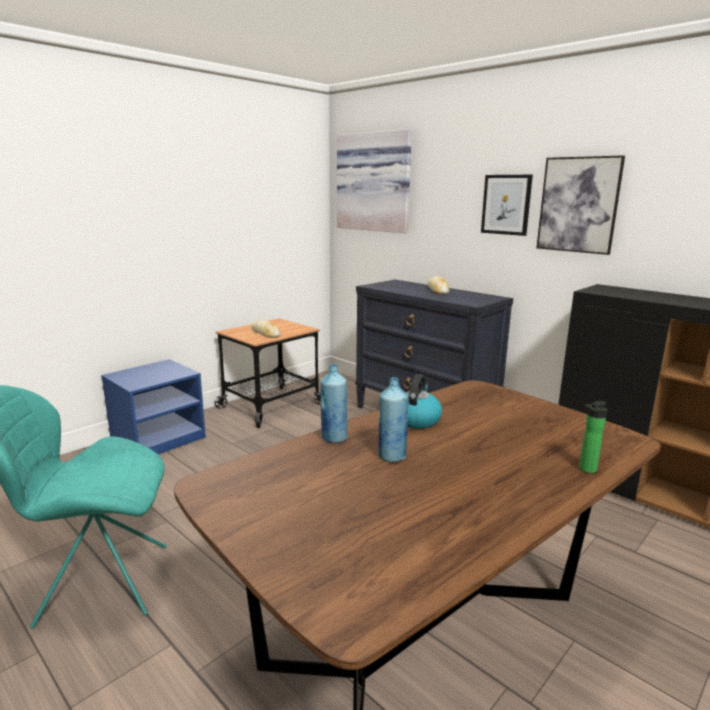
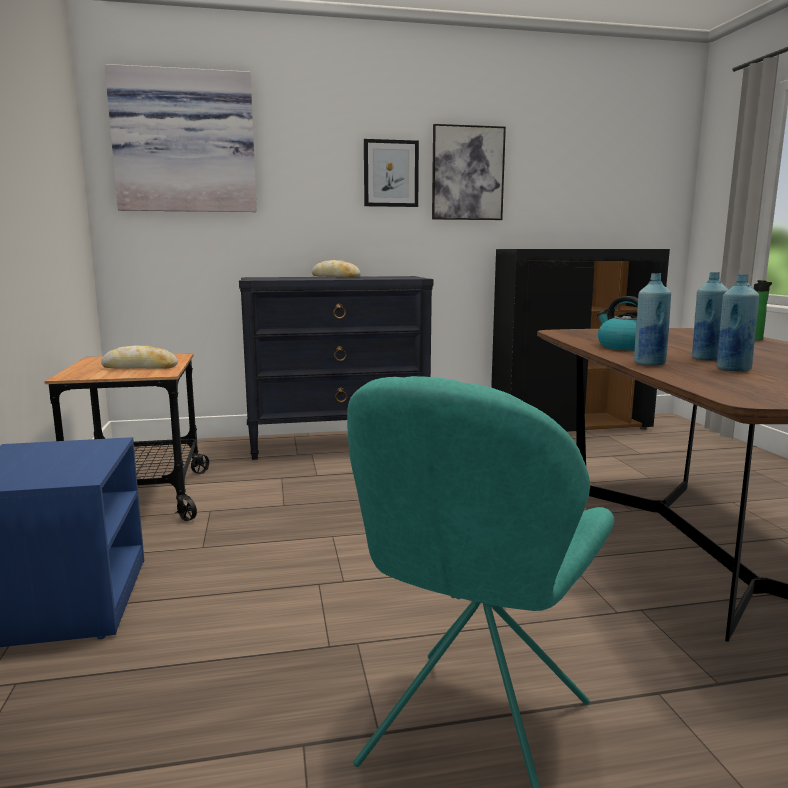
camera: 55 degrees left, 5 degrees down
none -> blue bottle [717,274,759,372]

